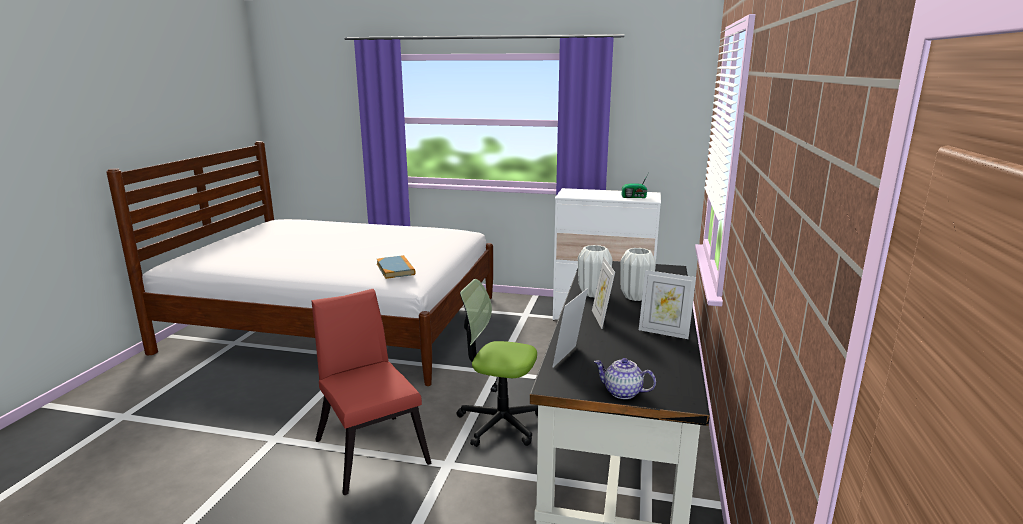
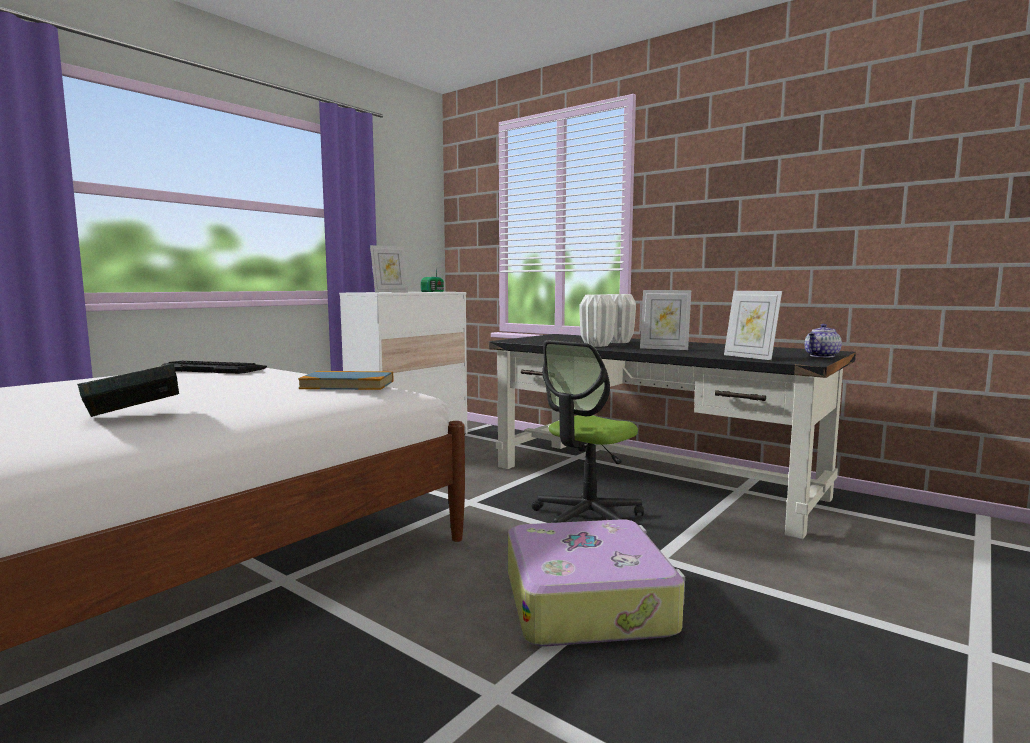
camera: 65 degrees left, 10 degrees down
red chair [311,289,432,495] -> suitcase [508,519,685,646]
picture frame [639,270,696,339] -> picture frame moved to [370,245,408,292]
none -> book [77,364,179,417]
none -> keyboard [161,361,267,374]

